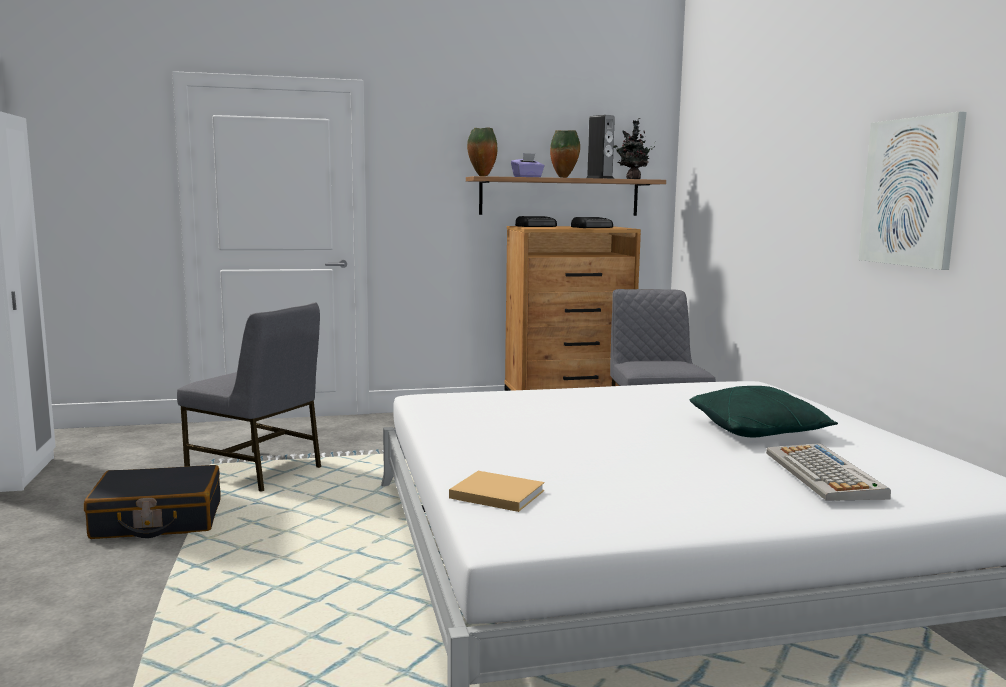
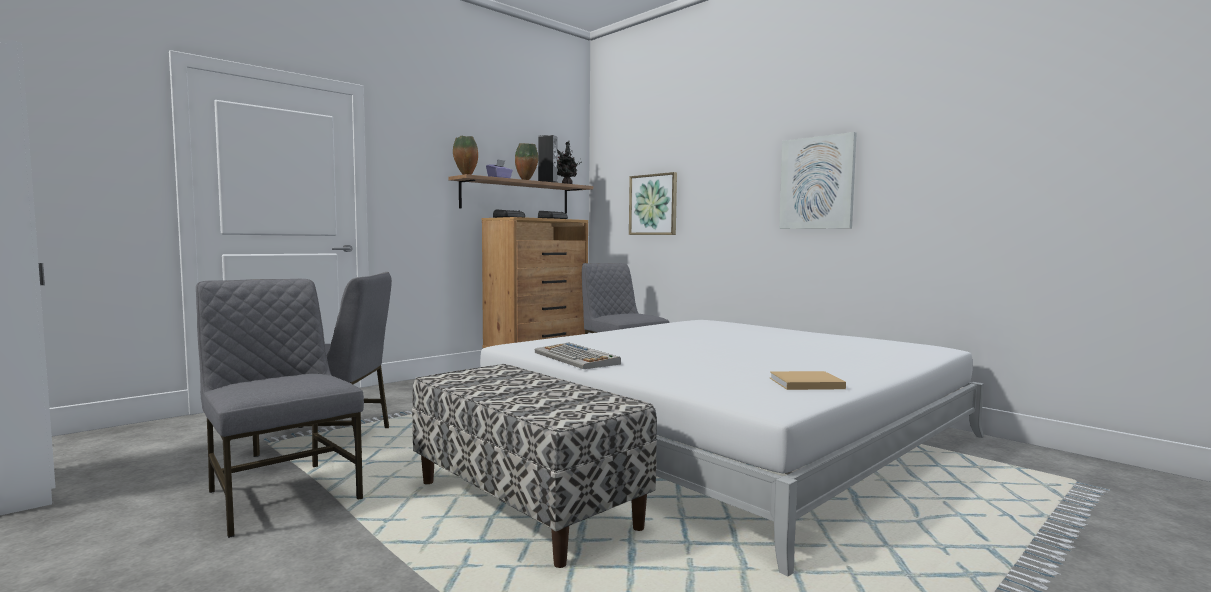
camera: 30 degrees left, 5 degrees down
black suitcase [84,465,221,539] -> grey chair [196,279,364,538]
beige book [449,471,544,512] -> beige book moved to [770,371,846,390]
green pillow [690,386,838,437] -> none
keyboard [766,443,891,501] -> keyboard moved to [535,342,621,369]
none -> bench [412,364,657,568]
none -> picture [629,172,677,235]

